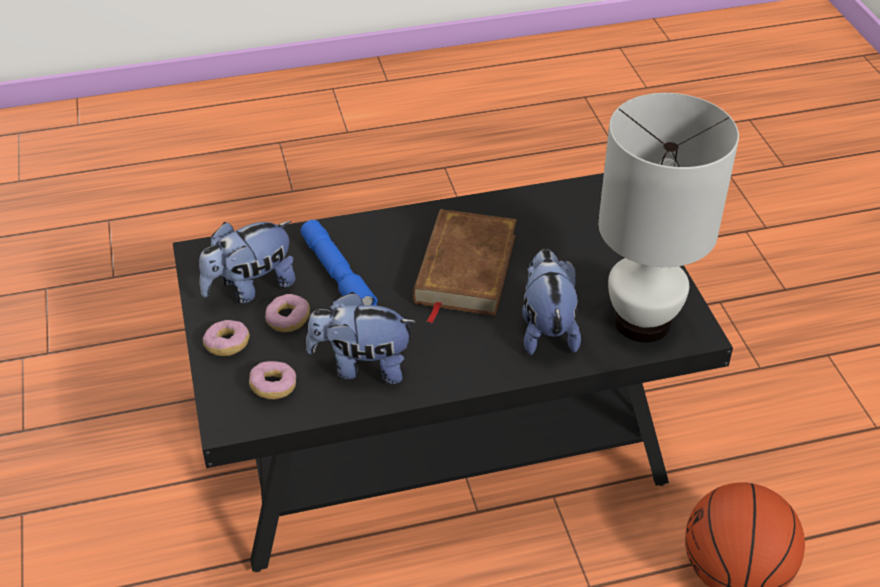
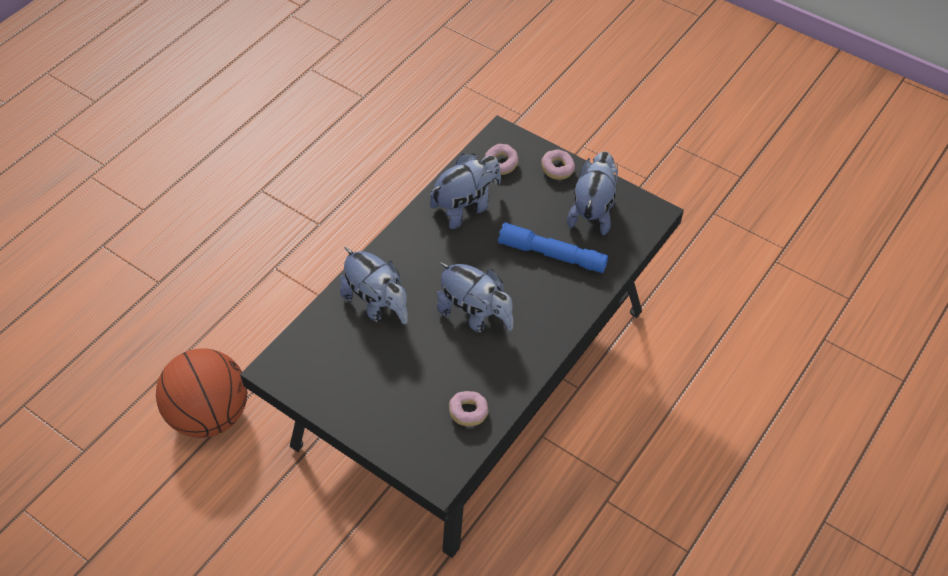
camera: 140 degrees right, 10 degrees up
donut [265,294,310,332] -> donut moved to [449,391,489,426]
brown book [413,209,517,324] -> plush toy [437,262,514,333]
white table lamp [598,93,739,343] -> none

